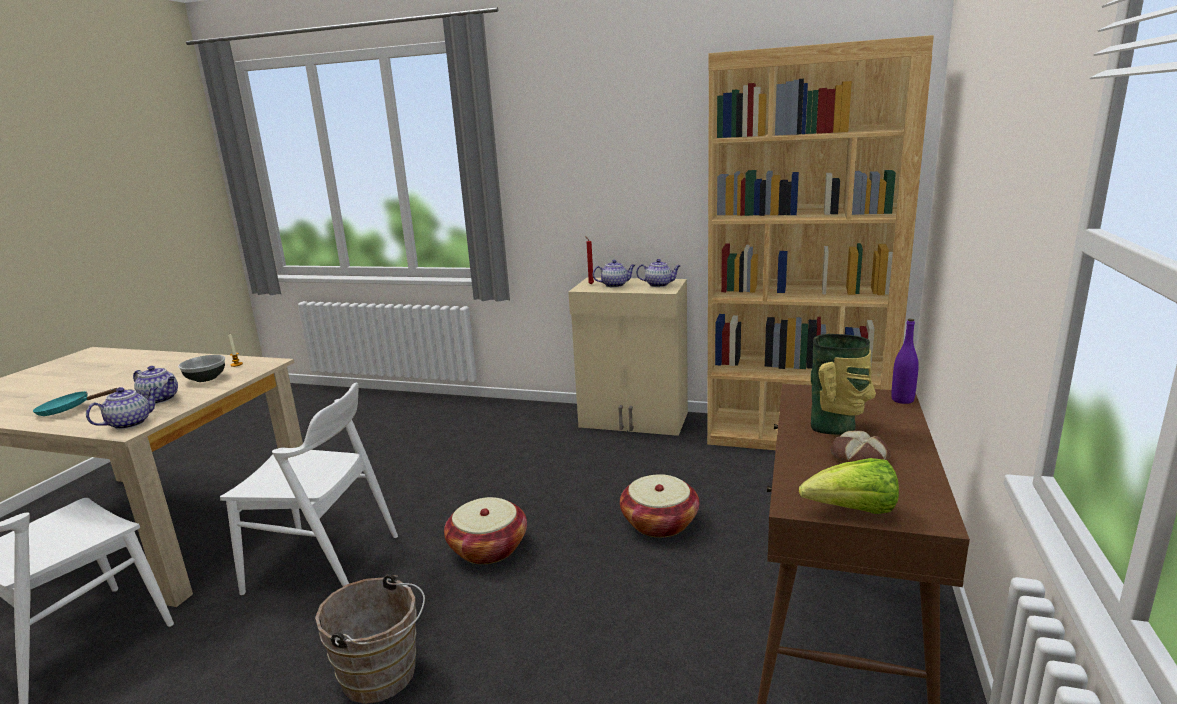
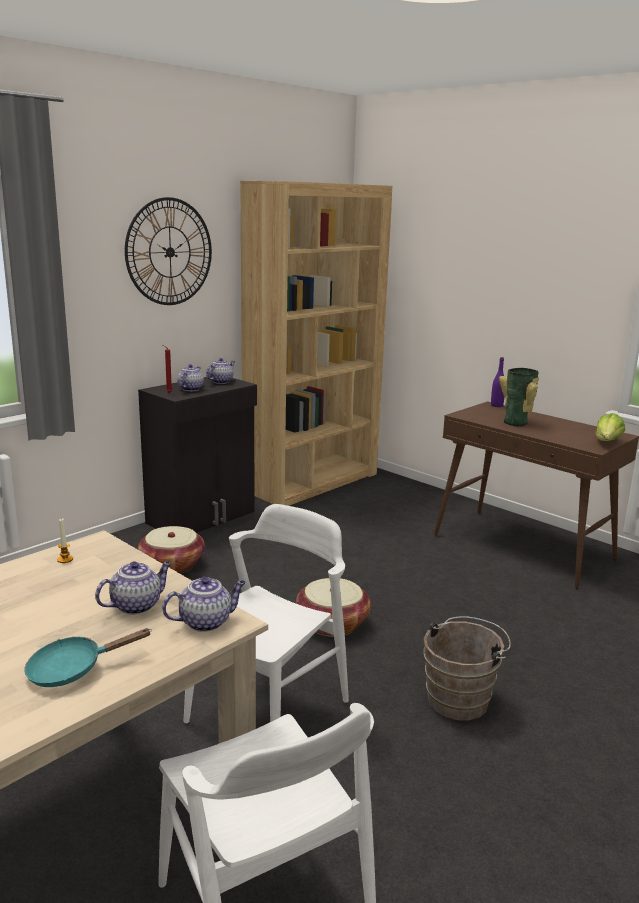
camera: 65 degrees left, 0 degrees up
turquoise frying pan [33,388,117,416] -> turquoise frying pan turned 45 degrees clockwise [24,628,152,687]
teapot [86,387,158,429] -> teapot turned 90 degrees clockwise [162,577,246,632]
bowl [178,355,225,382] -> none
beige cabinet [568,277,688,436] -> black cabinet [138,377,257,533]
basket [620,474,699,538] -> basket moved to [138,526,205,574]
bread [830,431,891,462] -> none
none -> wall clock [125,197,212,305]

